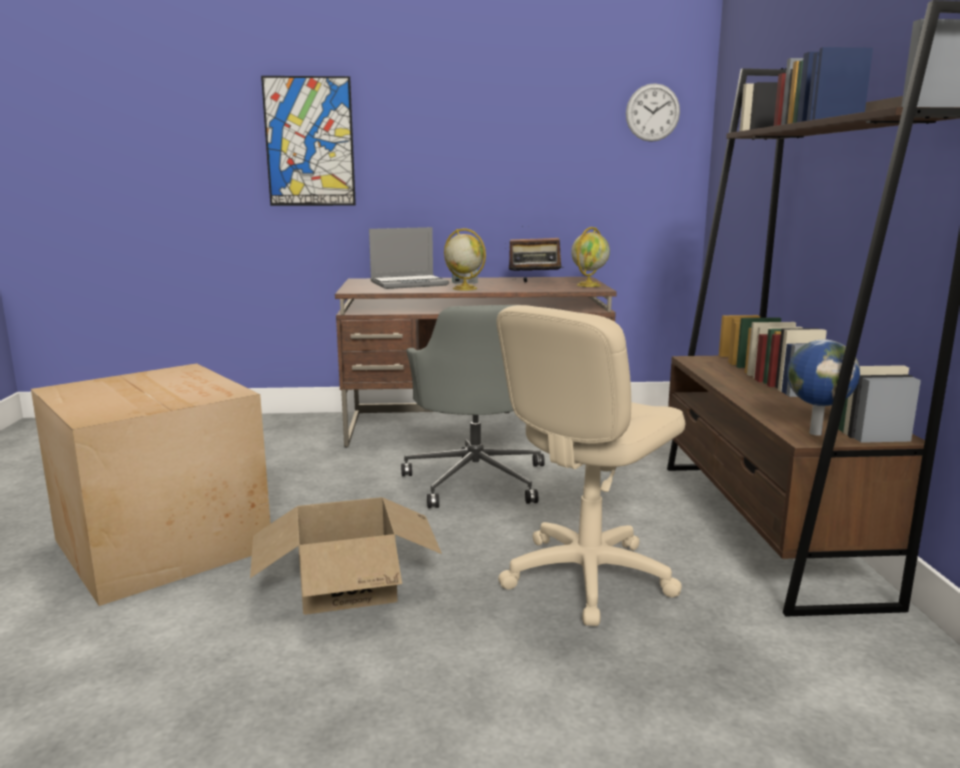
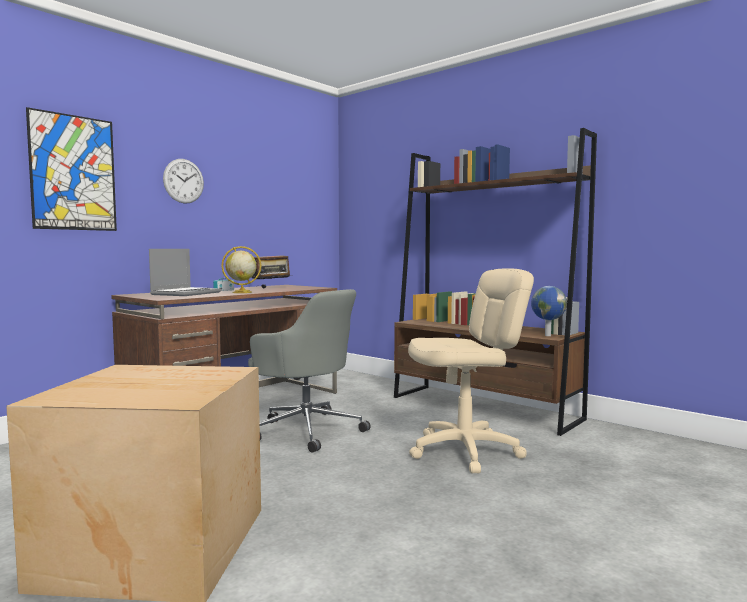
camera: 45 degrees left, 10 degrees down
cardboard box [250,497,442,615] -> none
beige office chair [496,305,685,626] -> beige office chair turned 105 degrees counterclockwise [408,268,534,474]
globe [571,227,610,287] -> none
wall clock [626,83,680,142] -> wall clock moved to [163,159,204,204]

